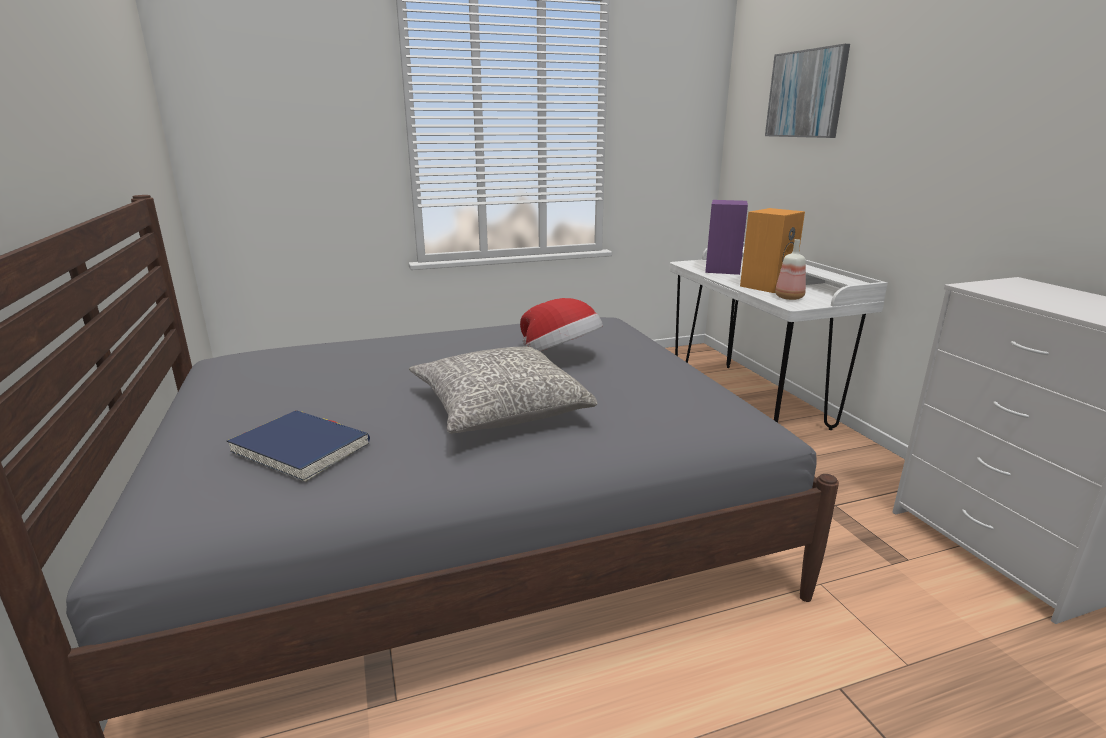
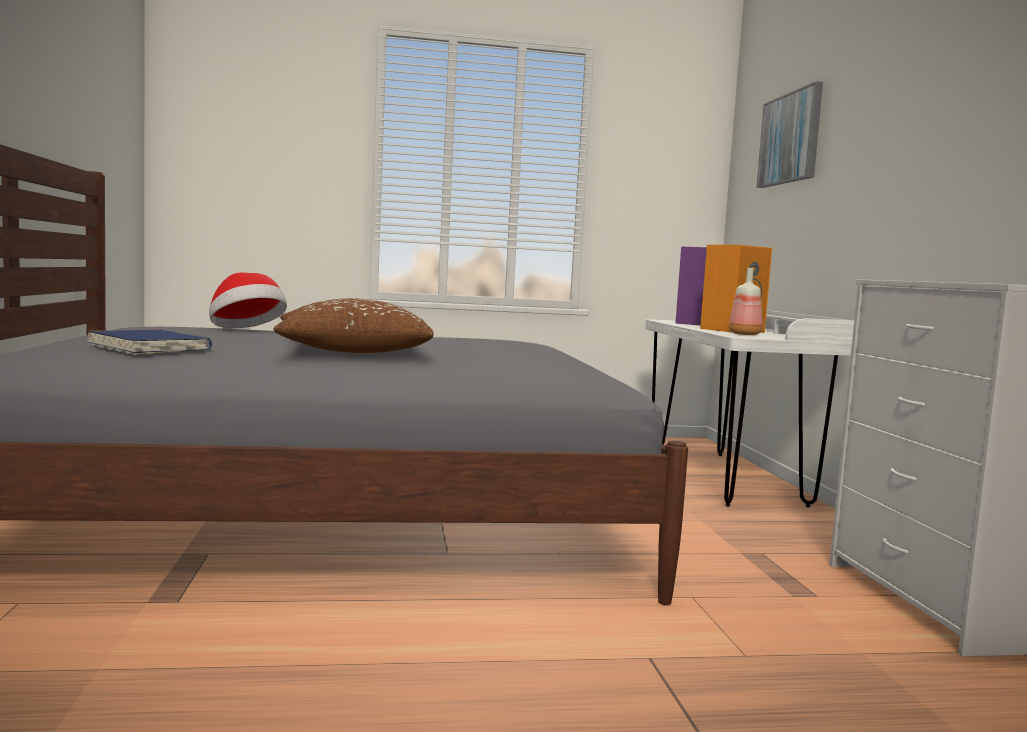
camera: 10 degrees right, 15 degrees down
grey pillow [409,347,597,434] -> brown pillow [273,298,434,353]
hat [520,298,603,351] -> hat moved to [209,273,287,328]

